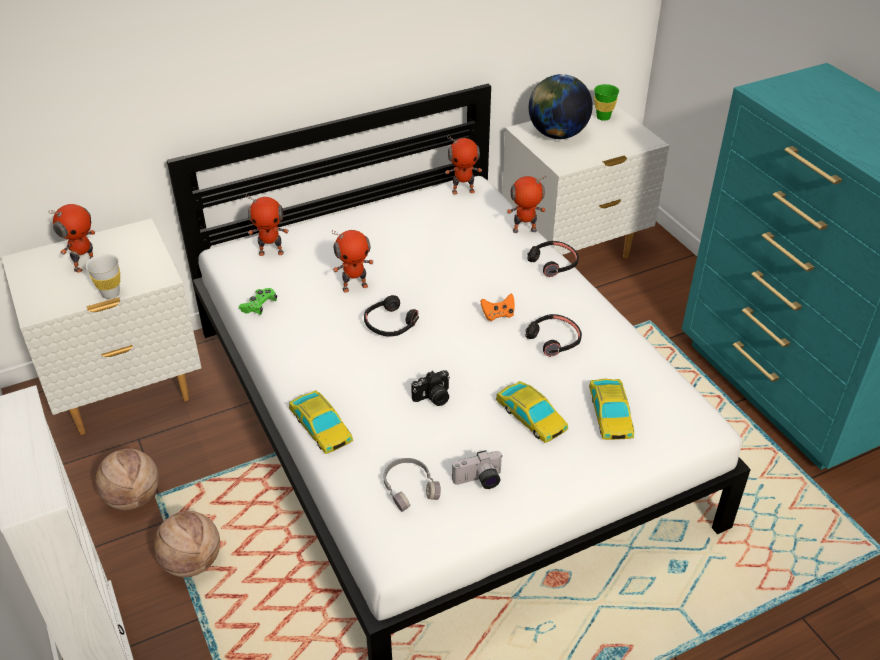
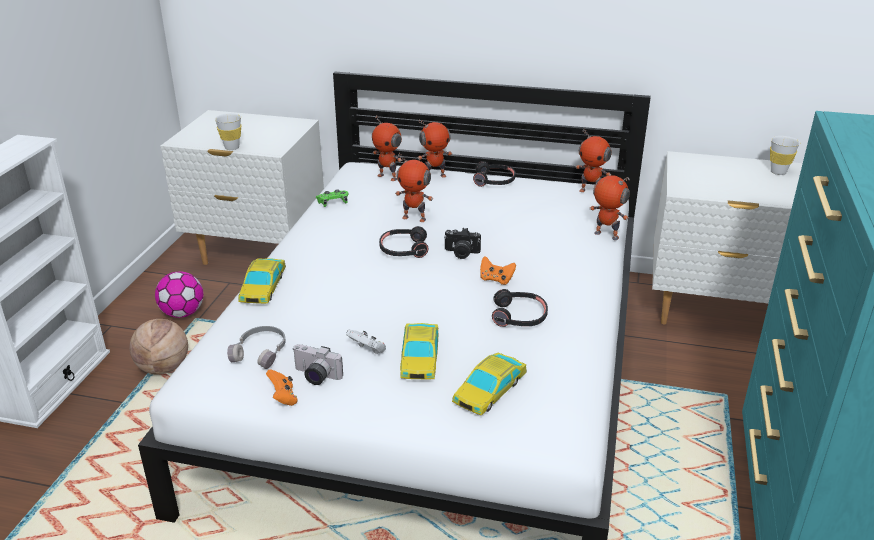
camera: 40 degrees right, 10 degrees down
toy robot [49,204,95,273] -> toy robot moved to [417,119,452,178]
basketball [95,449,159,510] -> football [155,271,203,318]
camera [411,370,450,406] -> camera moved to [444,228,481,259]
black headphones [527,241,579,277] -> black headphones moved to [473,161,516,187]
globe [529,74,593,139] -> none
green cup [594,84,619,121] -> white cup [770,136,800,175]
none -> orange game controller [266,370,298,406]
none -> white game controller [346,330,386,354]

